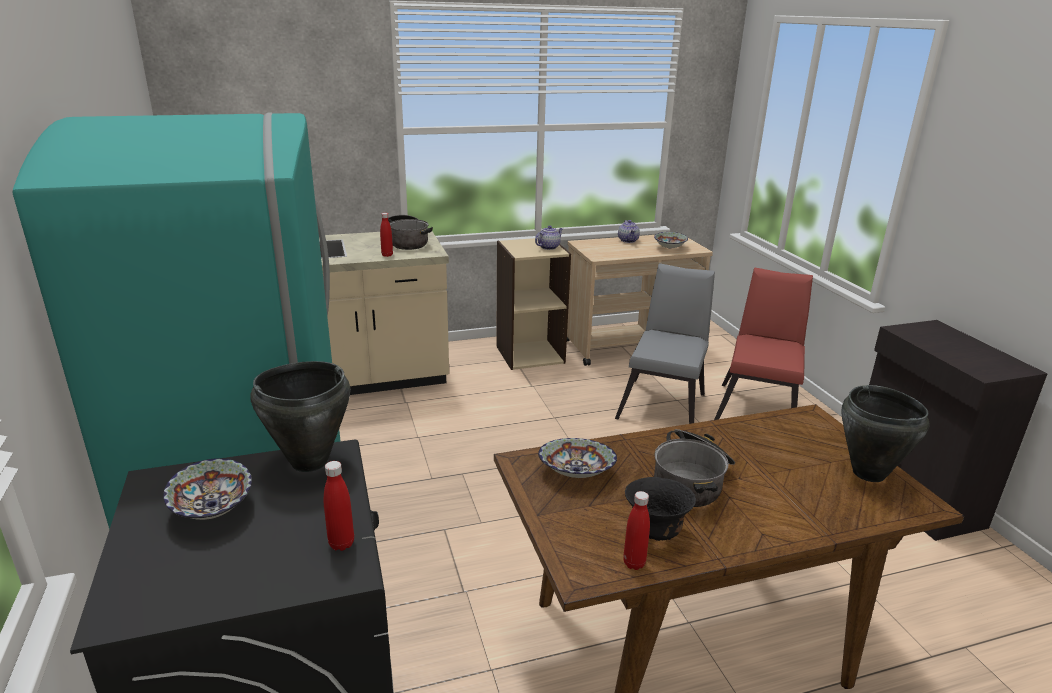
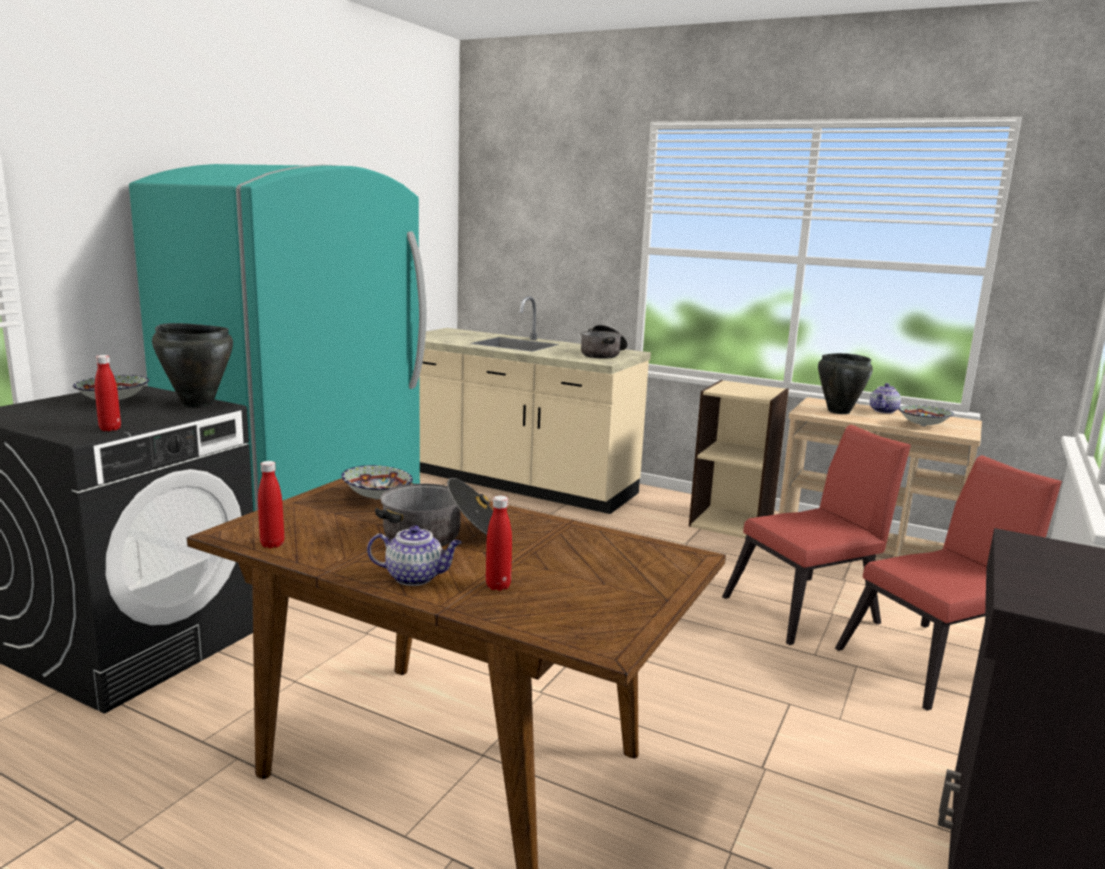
camera: 45 degrees right, 10 degrees down
red bottle [380,213,393,257] -> red bottle moved to [486,495,512,591]
teapot [535,226,563,250] -> teapot moved to [367,525,462,586]
grey chair [615,263,715,424] -> red chair [722,425,911,645]
black bowl [625,477,696,541] -> none
black cooking pot [841,385,930,482] -> black cooking pot moved to [818,353,873,414]

